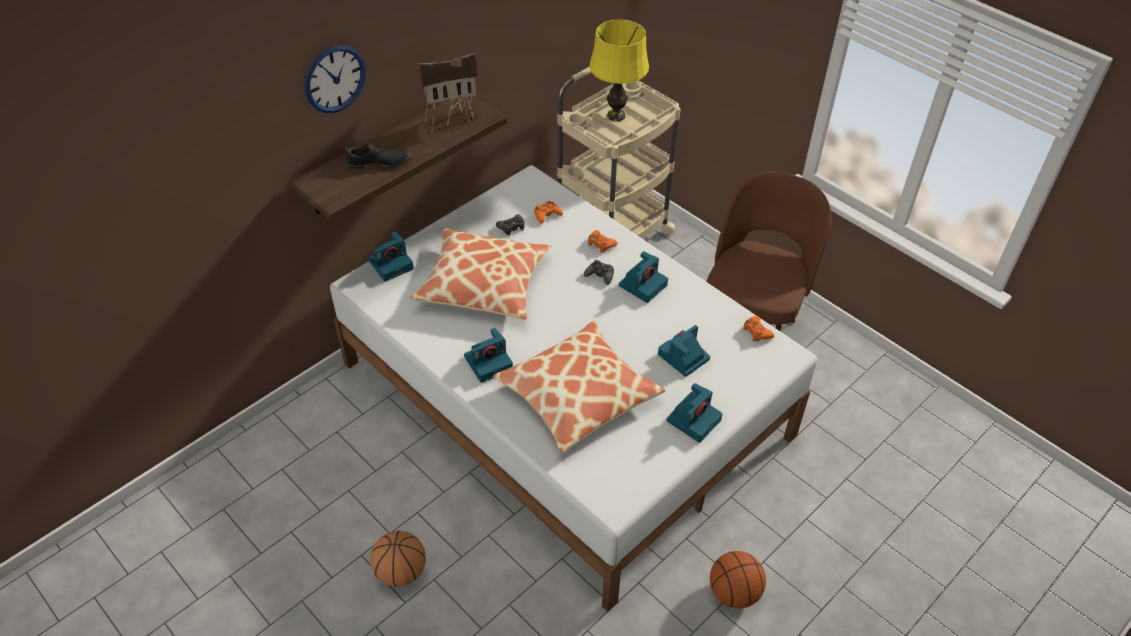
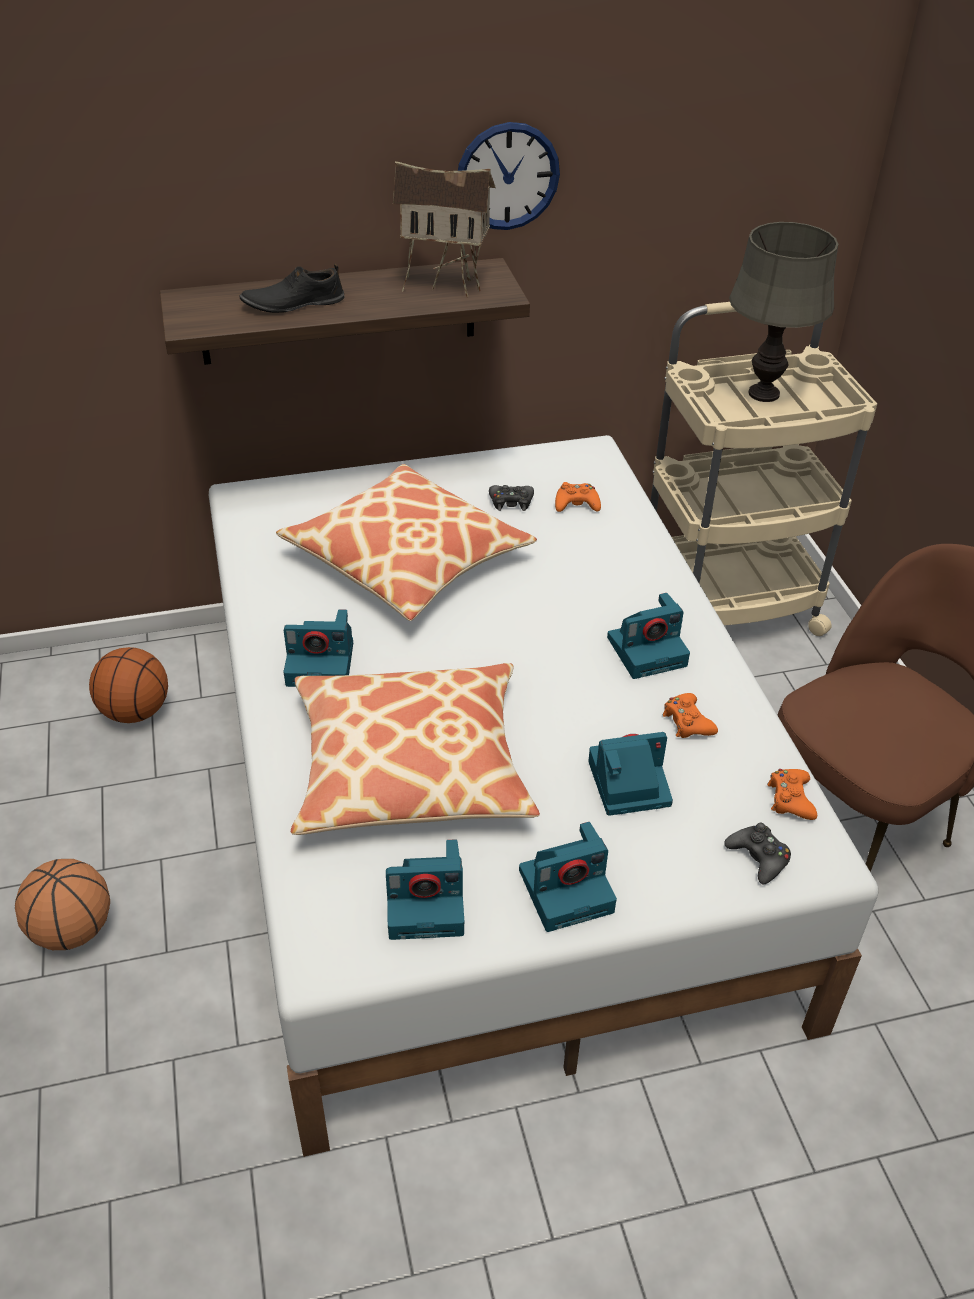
camera: 30 degrees right, 5 degrees down
wall clock [305,45,366,113] -> wall clock moved to [458,122,560,230]
black shoe [345,143,410,168] -> black shoe turned 135 degrees clockwise [239,264,344,313]
camera [368,232,414,282] -> camera moved to [386,839,464,940]
black game controller [584,260,614,285] -> black game controller moved to [724,823,791,884]
orange game controller [588,230,617,253] -> orange game controller moved to [662,693,718,738]
yellow table lamp [589,19,649,121] -> grey table lamp [729,222,838,402]
basketball [710,551,766,608] -> basketball moved to [89,647,168,723]

